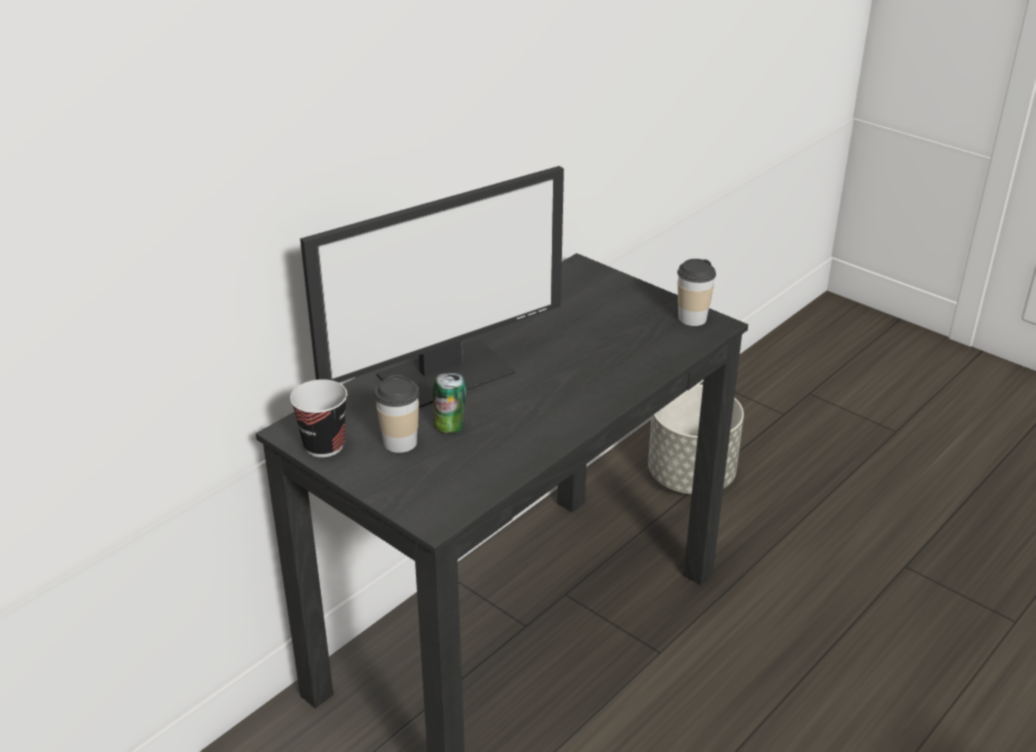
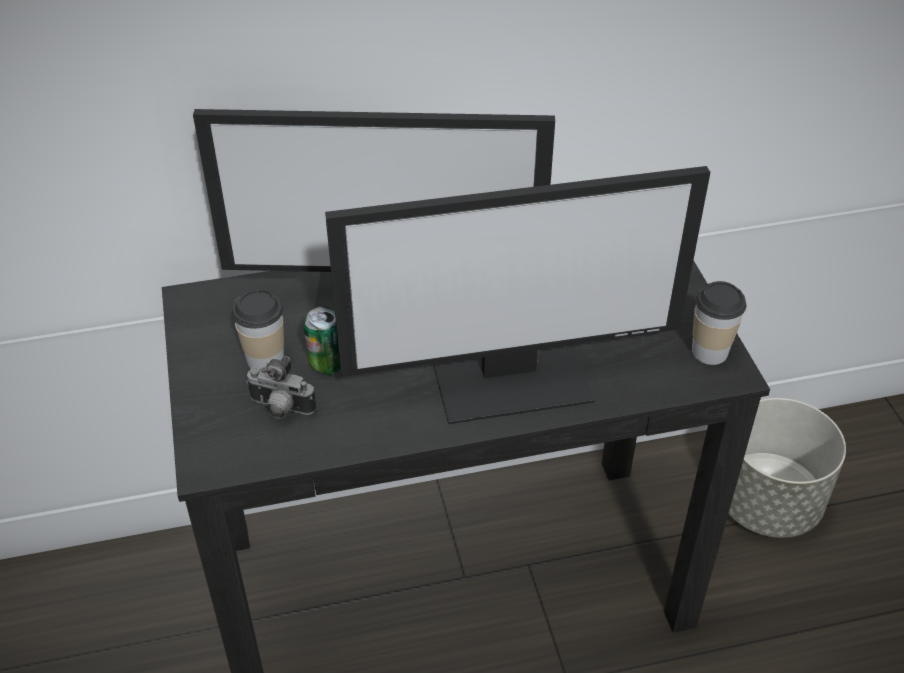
camera: 35 degrees right, 10 degrees up
cup [290,379,347,457] -> none
none -> camera [246,356,316,419]
none -> monitor [325,166,710,424]

